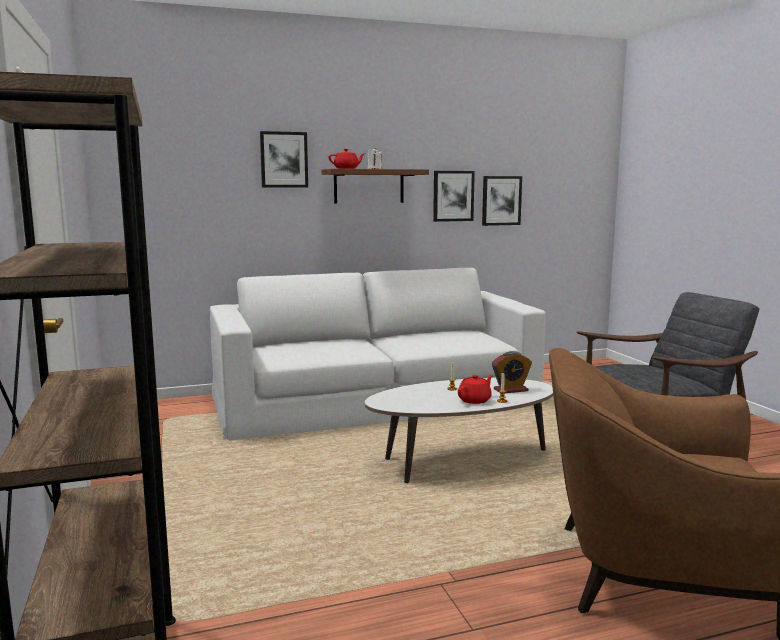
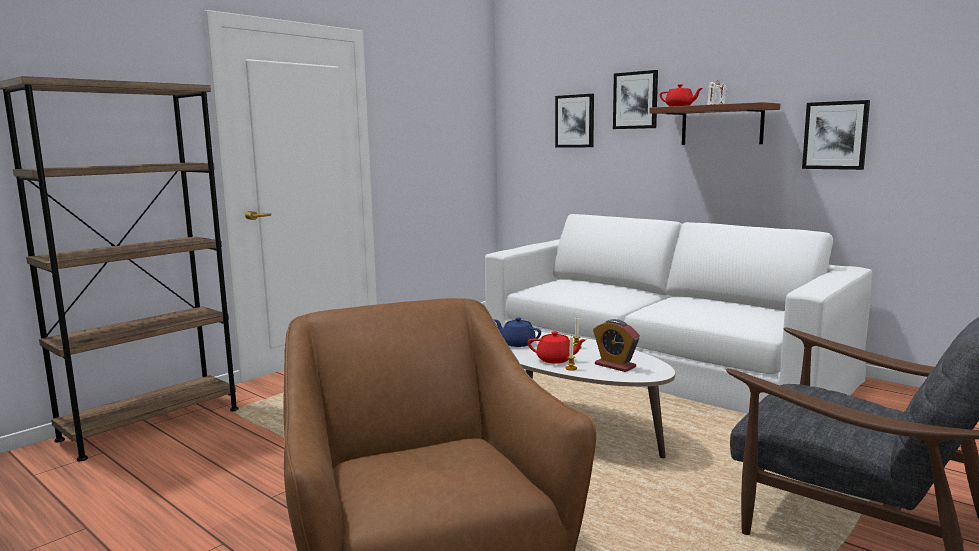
camera: 60 degrees right, 0 degrees up
picture [482,176,522,226] -> picture moved to [555,94,594,148]
none -> blue teapot [494,317,541,347]

